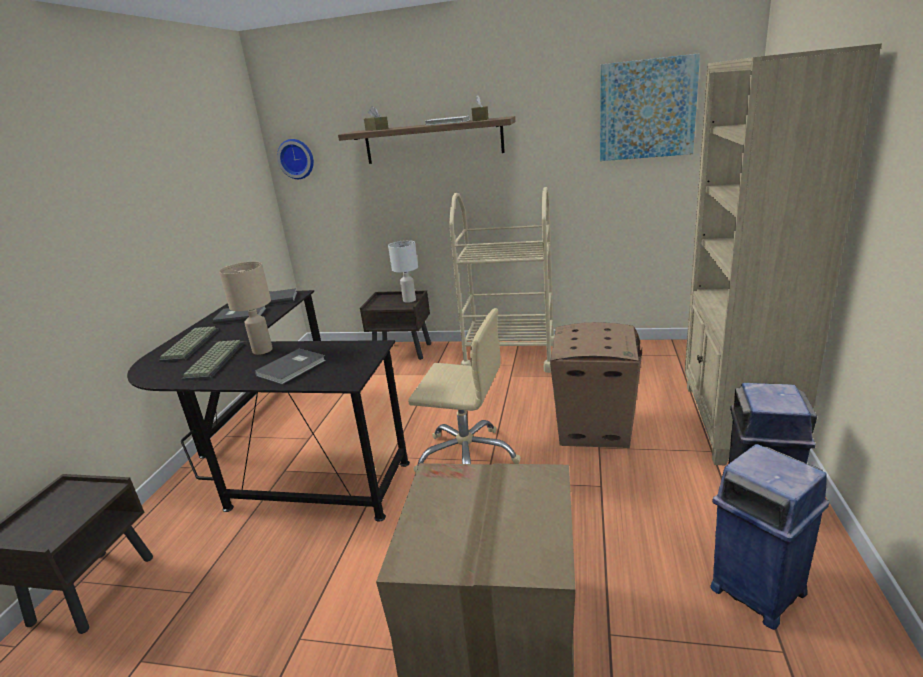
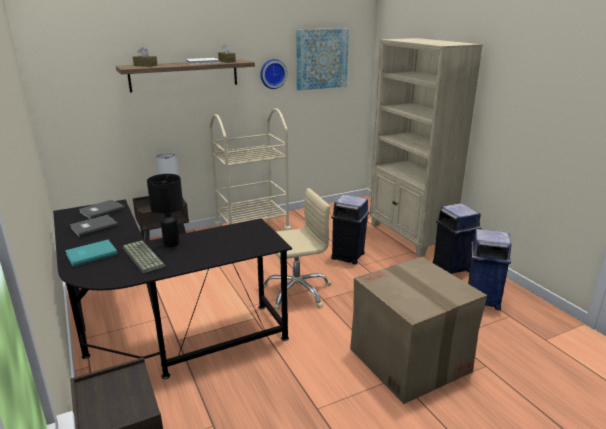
camera: 40 degrees left, 0 degrees up
keyboard [159,326,219,362] -> turquoise book [65,240,118,267]
beige table lamp [219,261,273,355] -> black table lamp [147,174,183,247]
grey book [255,349,326,385] -> none
wall clock [277,139,314,179] -> wall clock moved to [260,59,287,89]
cardboard box [550,322,642,448] -> blue trash can [331,194,370,264]

